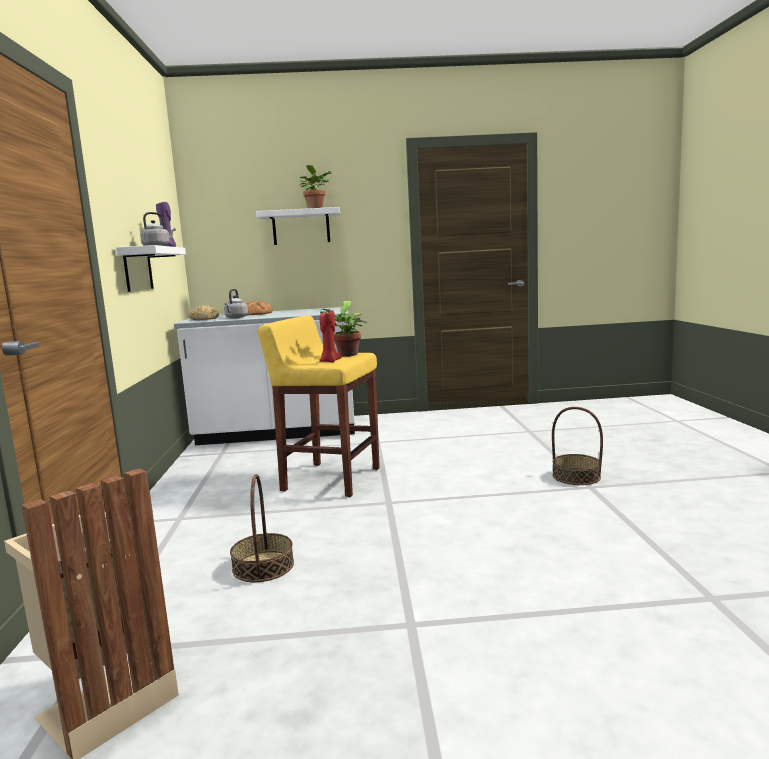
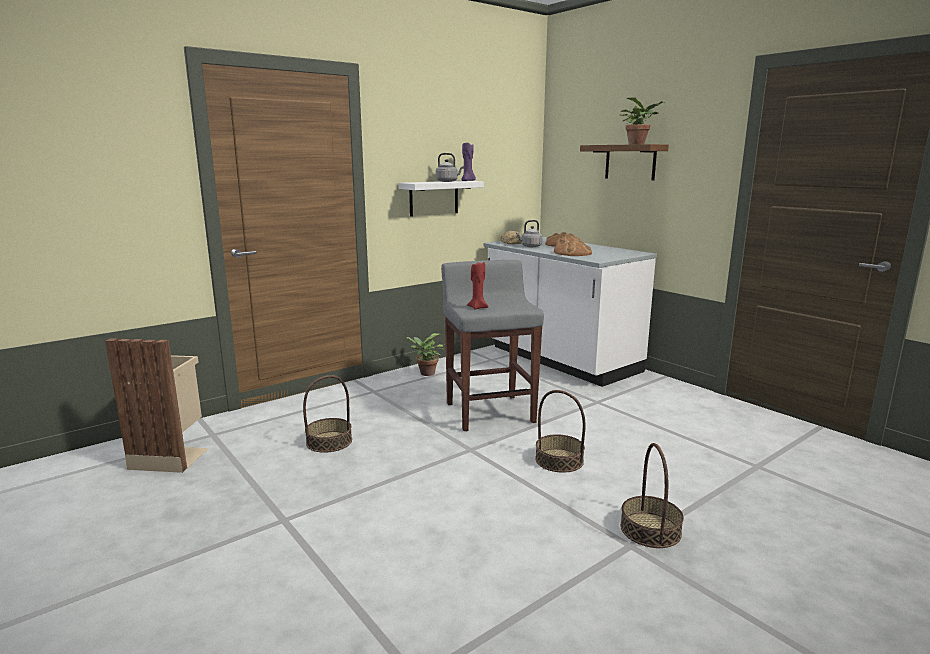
camera: 55 degrees right, 5 degrees up
white shelf [256,207,340,245] -> brown shelf [580,144,669,180]
yellow stool [257,316,380,497] -> grey stool [441,260,544,431]
potted plant [320,301,367,356] -> potted plant moved to [405,333,444,376]
none -> basket [535,390,586,473]
none -> bread [554,239,592,256]

